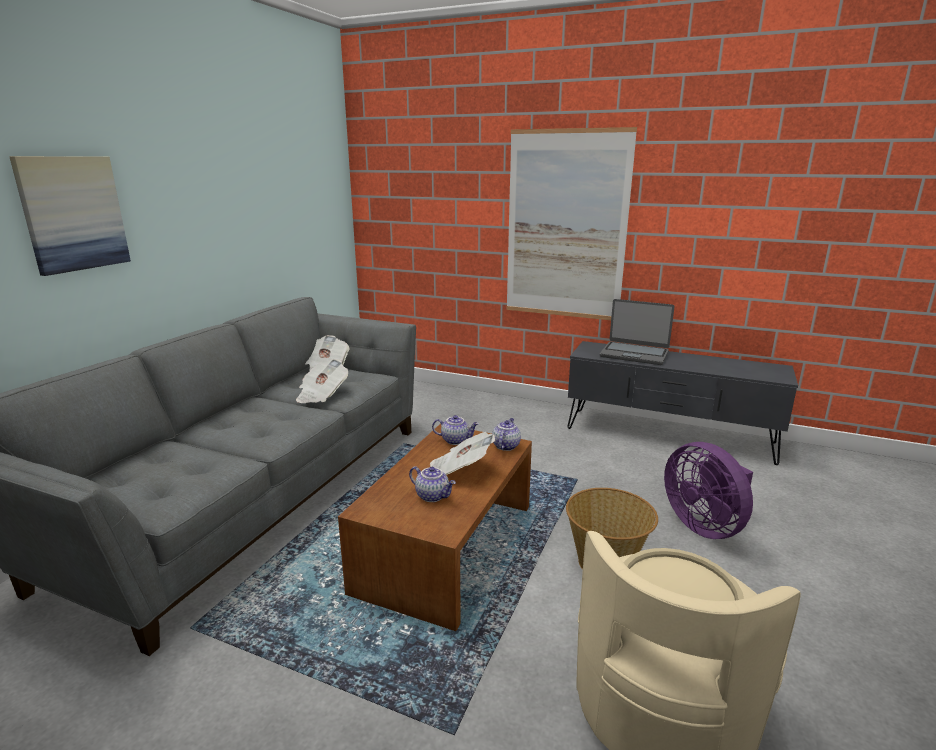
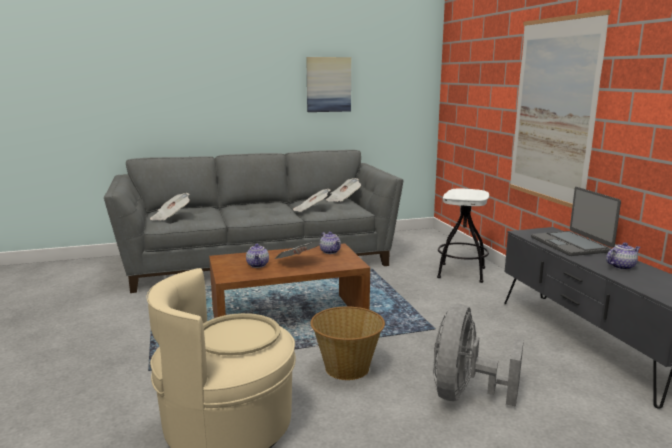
camera: 50 degrees right, 5 degrees down
picture [9,156,131,276] -> picture moved to [306,57,351,112]
teapot [492,418,521,451] -> teapot moved to [606,242,641,270]
purple fan [664,442,753,539] -> grey fan [433,304,524,407]
none -> newspaper [150,193,190,221]
none -> white stool [437,188,489,283]

